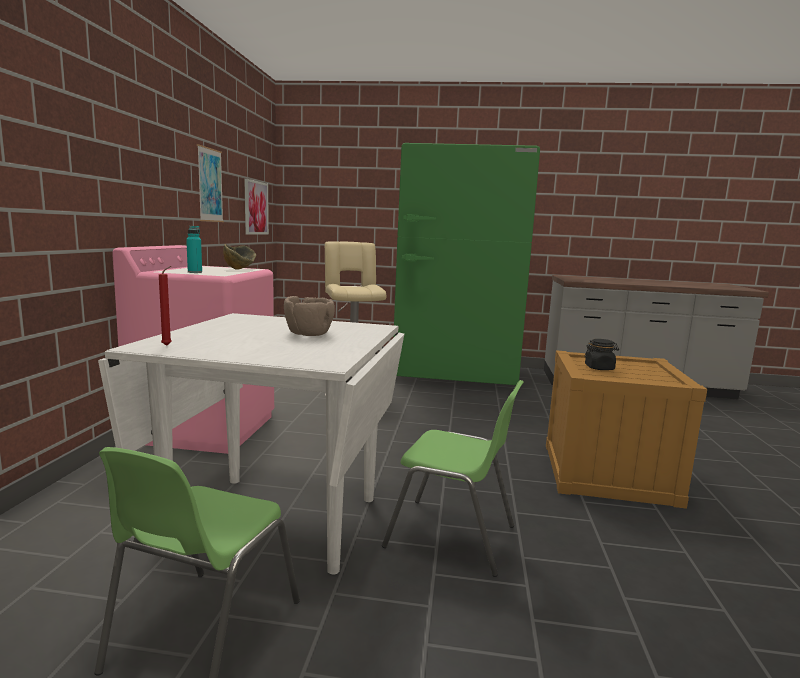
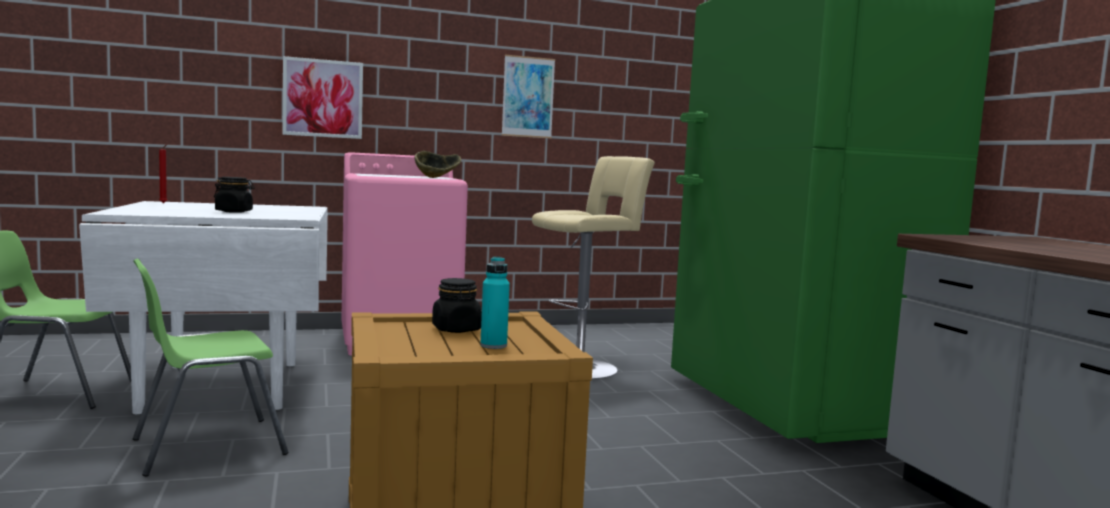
camera: 65 degrees right, 5 degrees down
turquoise bottle [186,226,202,273] -> turquoise bottle moved to [480,257,510,349]
picture [244,179,269,235] -> picture moved to [283,56,363,139]
brown bowl [284,296,335,336] -> black jar [214,177,255,213]
green chair [382,380,524,577] -> green chair turned 60 degrees clockwise [133,258,288,477]

